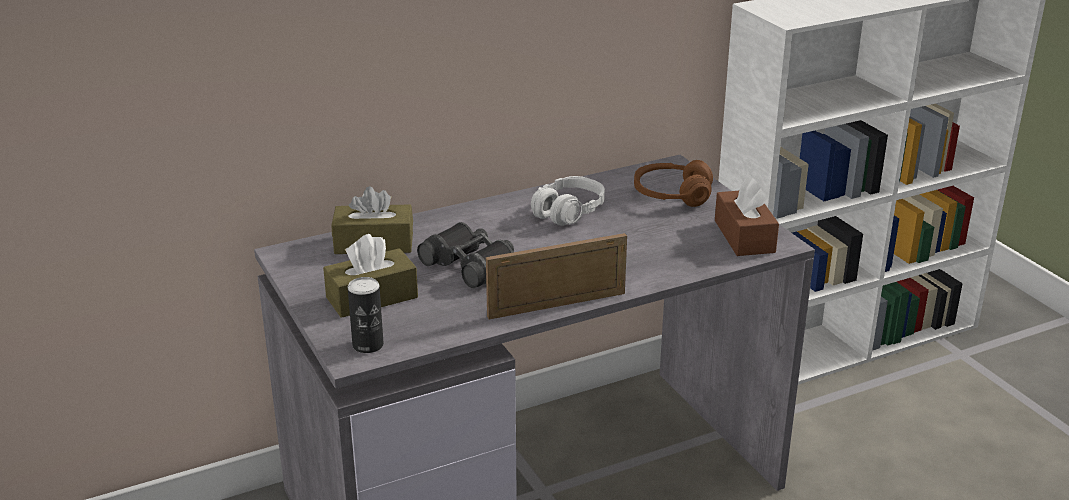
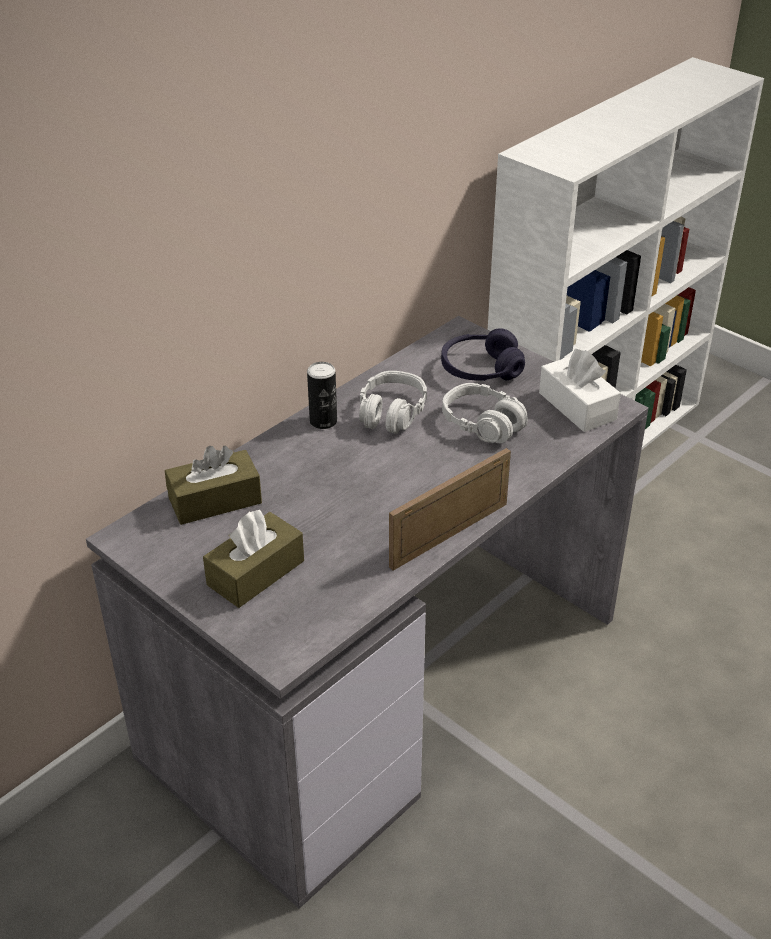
camera: 20 degrees left, 10 degrees up
can [348,277,384,353] -> can moved to [307,362,337,429]
black binoculars [417,222,514,288] -> none
brown headphones [634,160,713,207] -> purple headphones [441,328,525,381]
brown tissue box [715,177,779,256] -> white tissue box [539,349,621,432]
none -> grey headphones [442,383,528,443]

